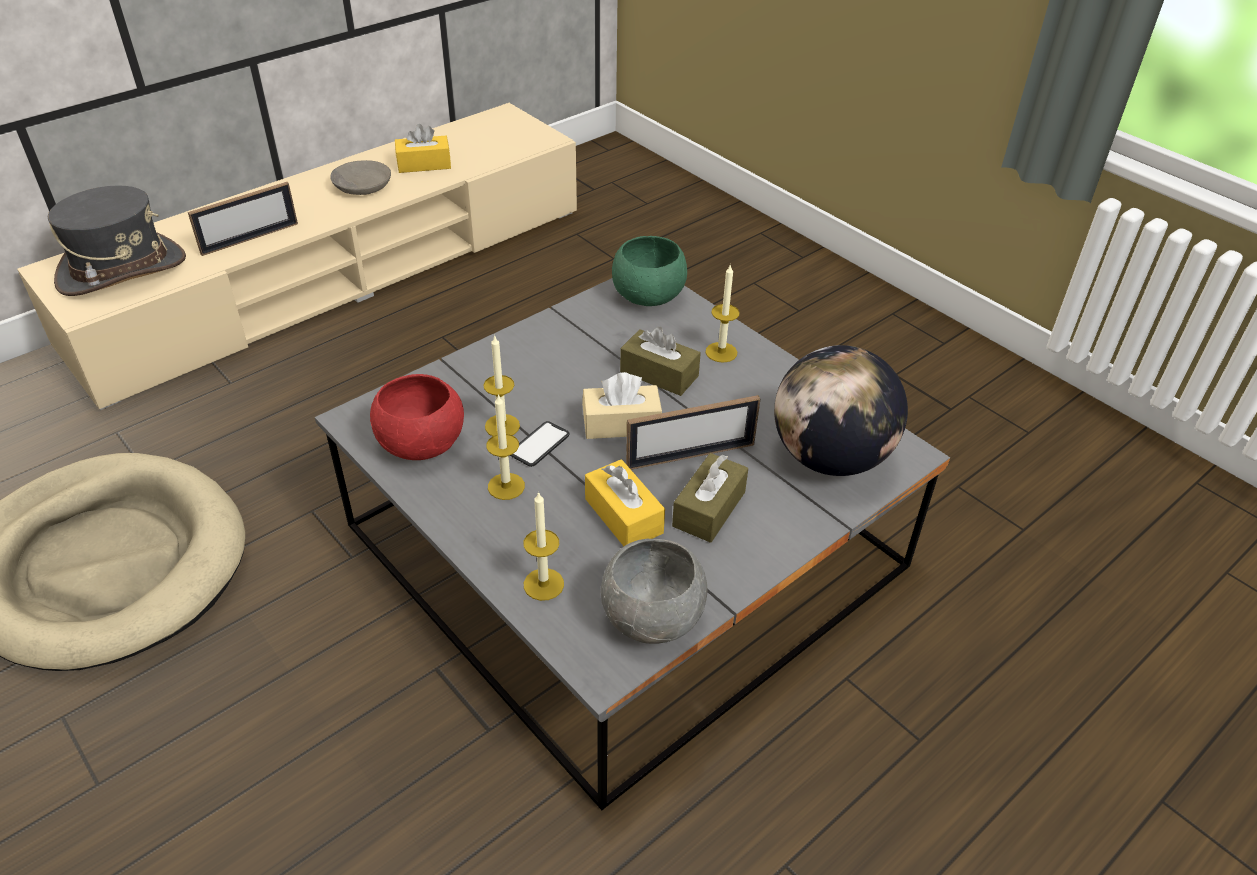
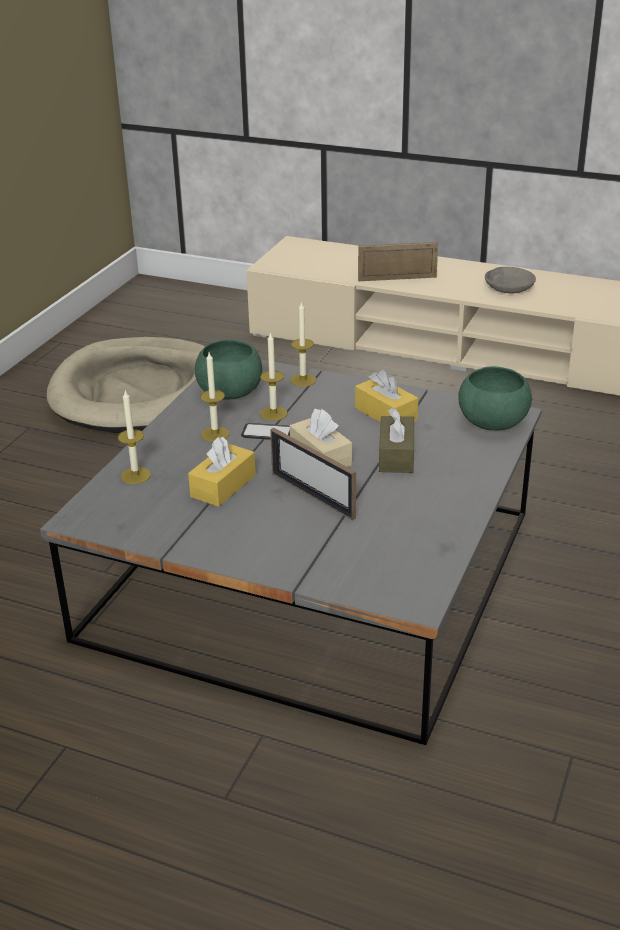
camera: 65 degrees right, 10 degrees down
grey hat [48,186,186,296] -> none
picture frame [188,182,298,256] -> picture frame turned 150 degrees clockwise [358,242,438,281]
red bowl [370,374,464,460] -> green bowl [195,339,262,400]
yellow tissue box [395,124,451,173] -> yellow tissue box moved to [355,369,418,423]
grey bowl [601,539,707,644] -> none
brown tissue box [672,453,748,543] -> none
candle [705,264,740,363] -> candle moved to [290,302,316,387]
globe [774,345,908,476] -> none

